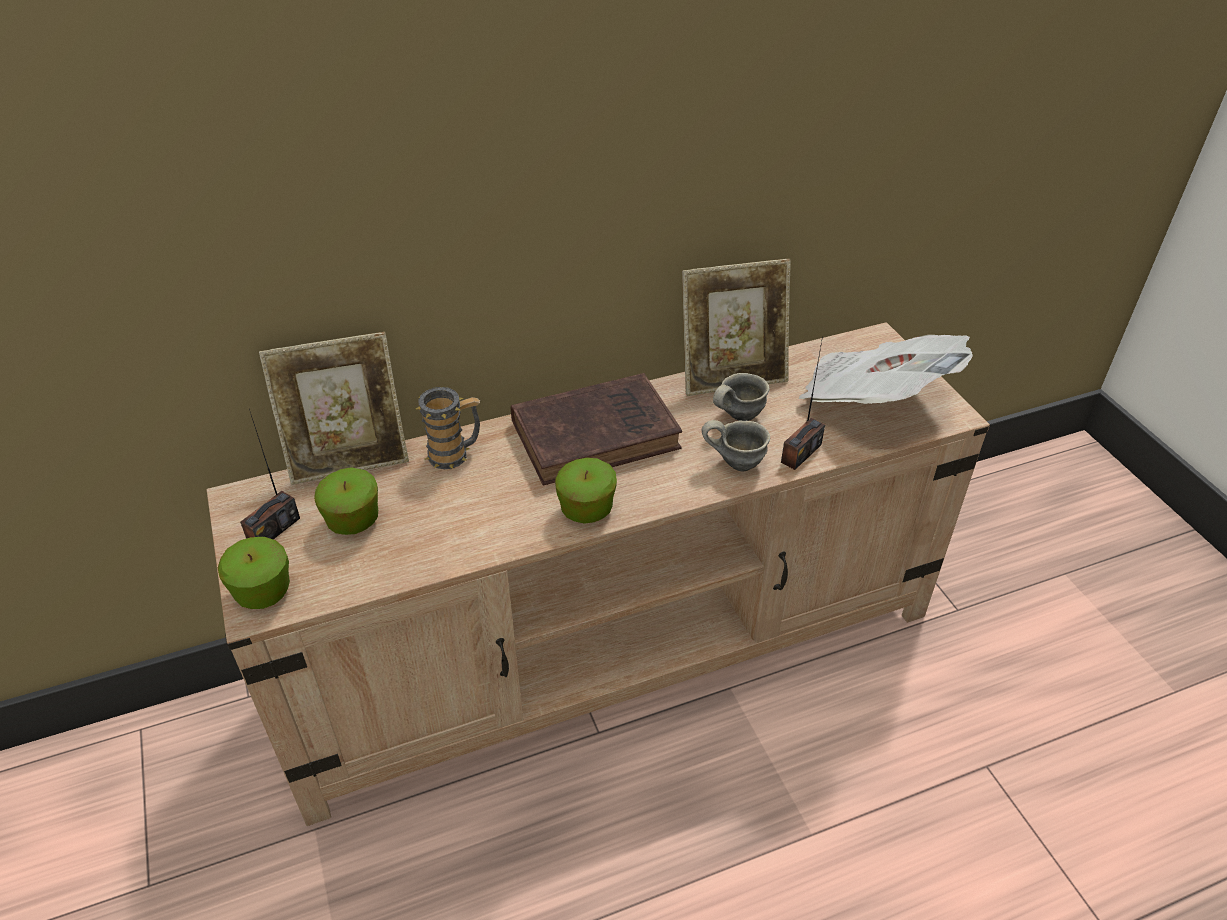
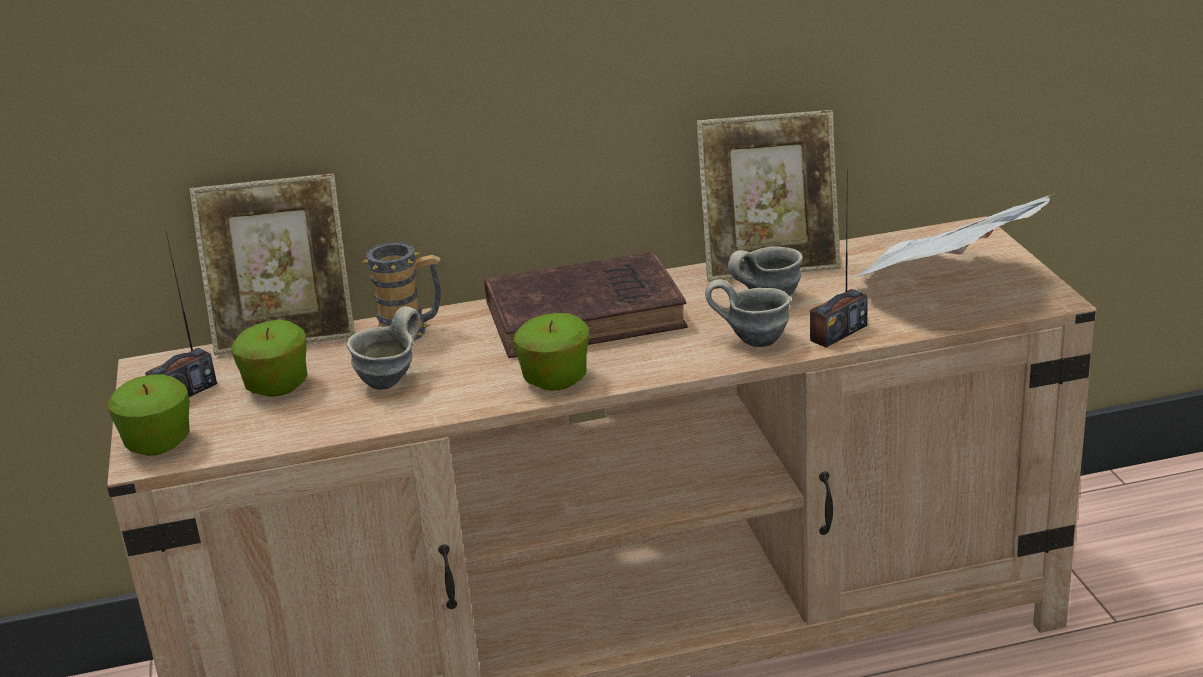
camera: 10 degrees right, 15 degrees down
none -> grey mug [347,306,420,390]

